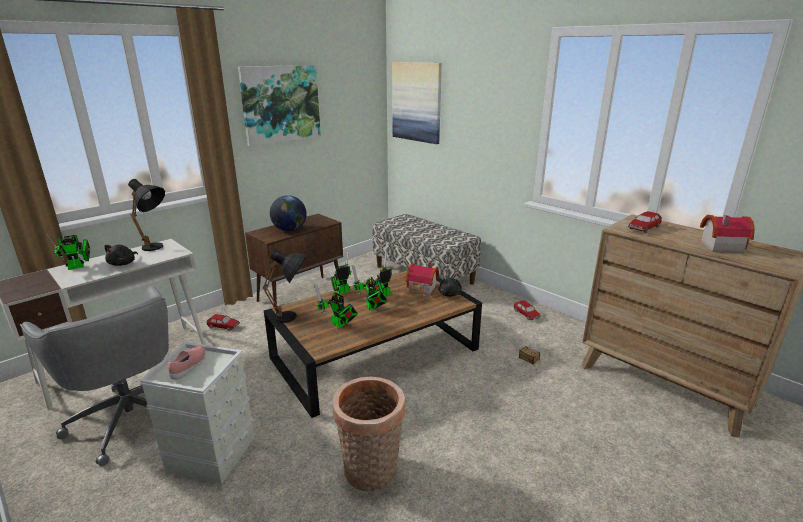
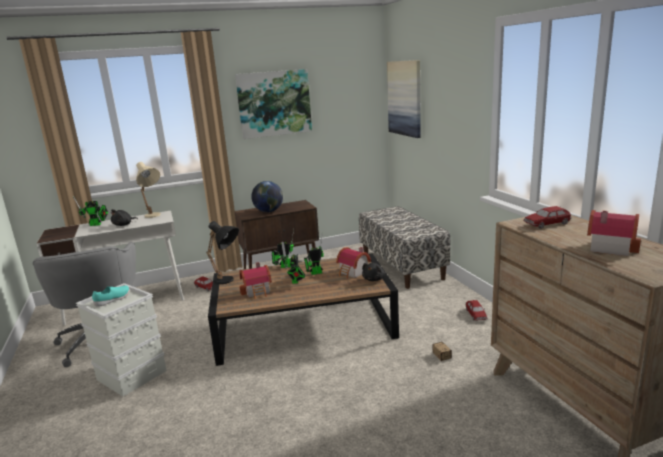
camera: 25 degrees right, 5 degrees down
black table lamp [128,179,165,251] -> beige table lamp [136,162,161,218]
pink shoe [168,345,206,380] -> turquoise shoe [92,285,130,306]
toy robot [314,284,358,328] -> toy house [239,262,272,299]
basket [333,376,405,492] -> none

